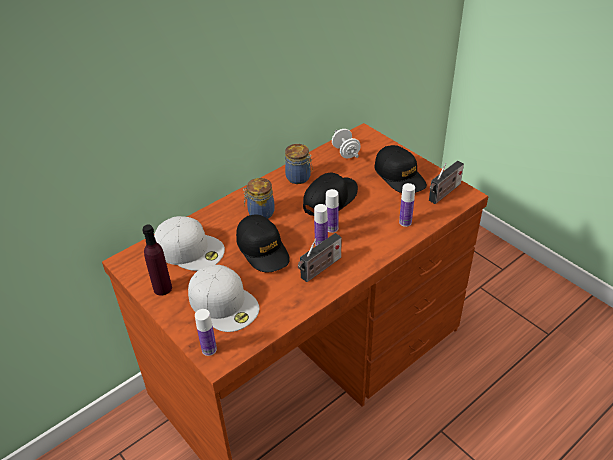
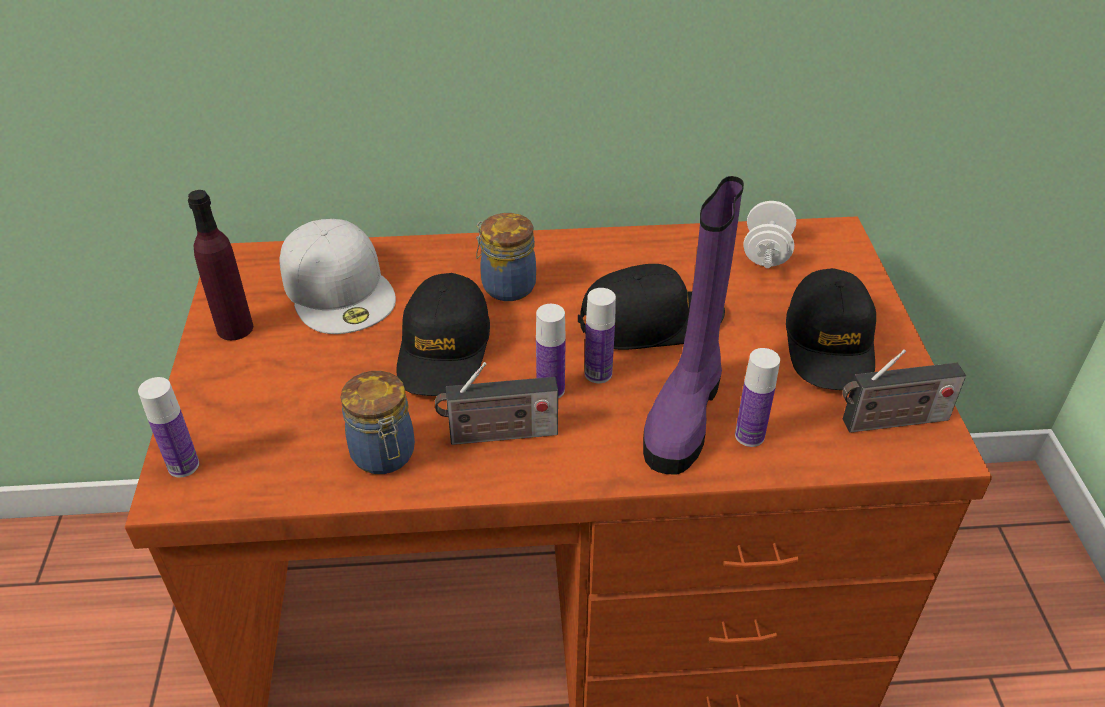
camera: 35 degrees right, 0 degrees up
white cap [188,265,259,332] -> none
jar [285,144,313,184] -> jar moved to [341,371,415,474]
none -> purple boot [643,176,744,475]

